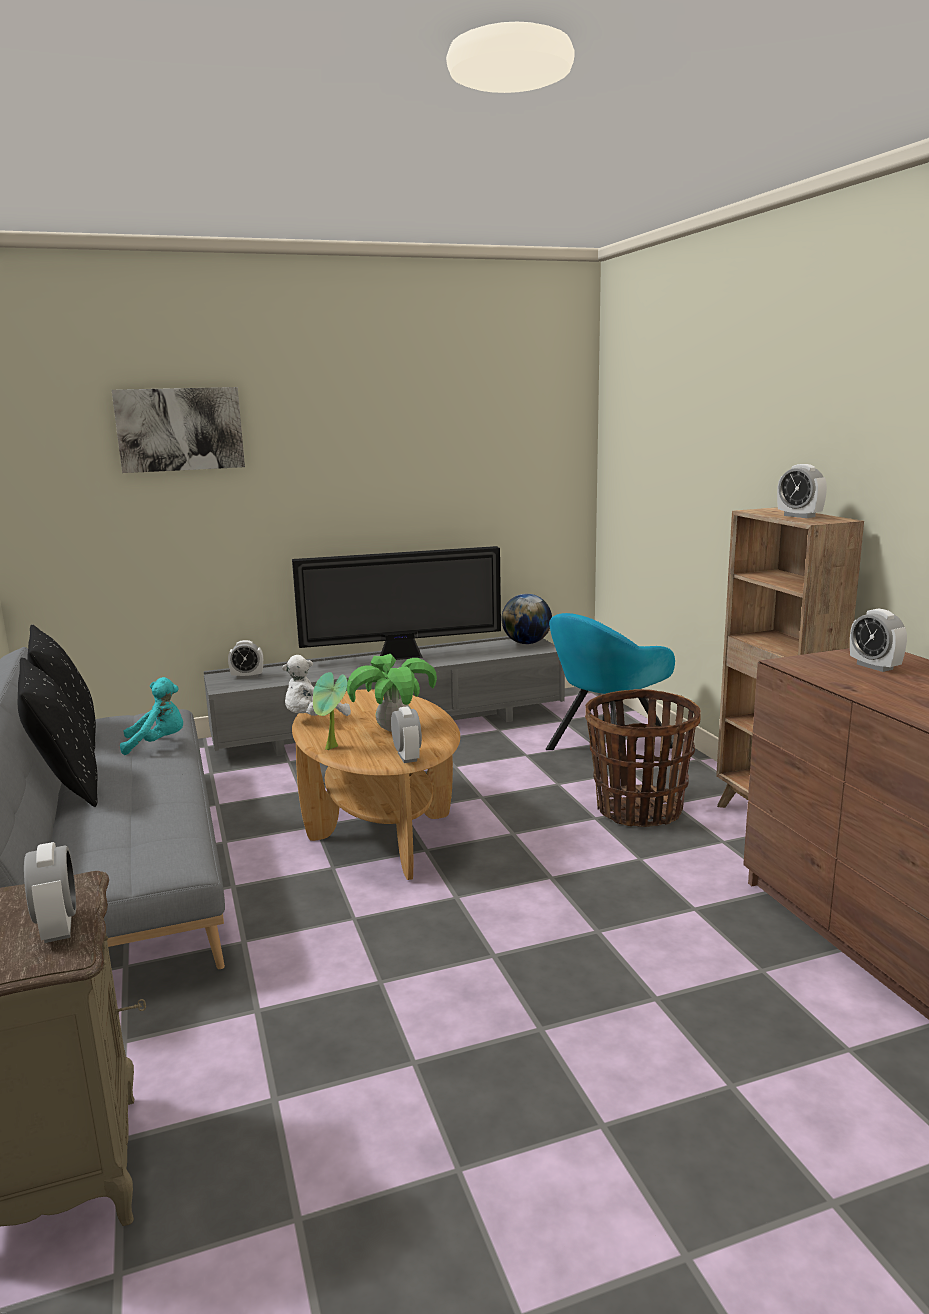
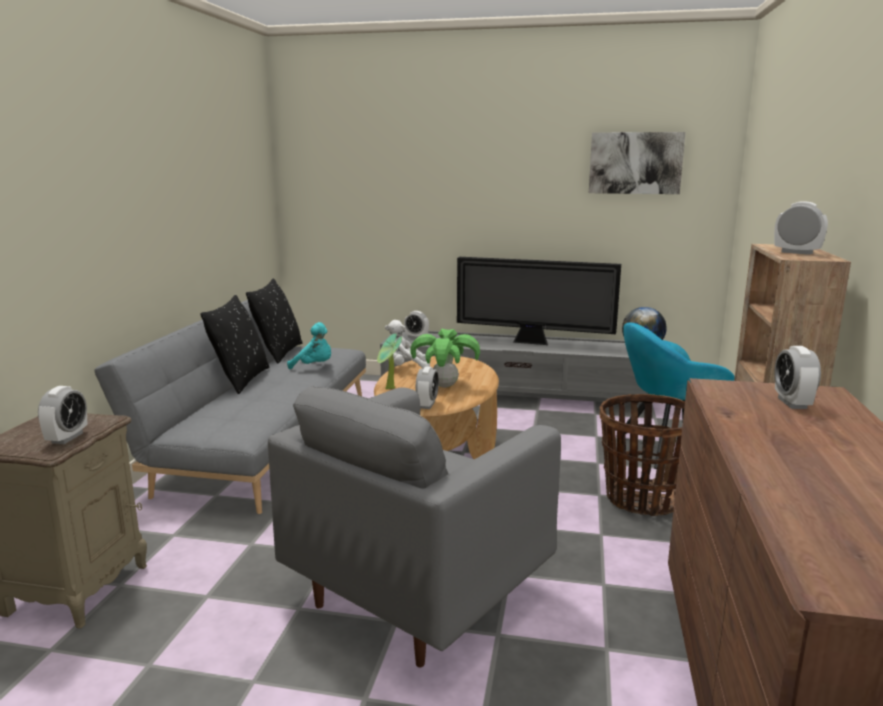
camera: 30 degrees right, 0 degrees up
picture [112,387,245,473] -> picture moved to [589,132,686,194]
alarm clock [777,464,827,518] -> alarm clock turned 135 degrees clockwise [774,202,828,255]
none -> grey armchair [268,386,561,667]

